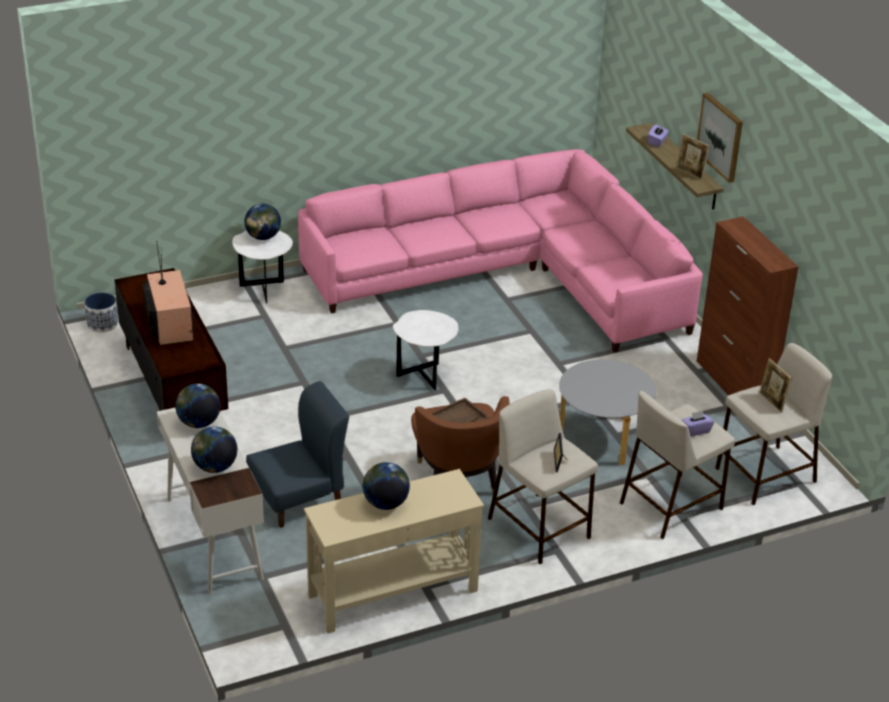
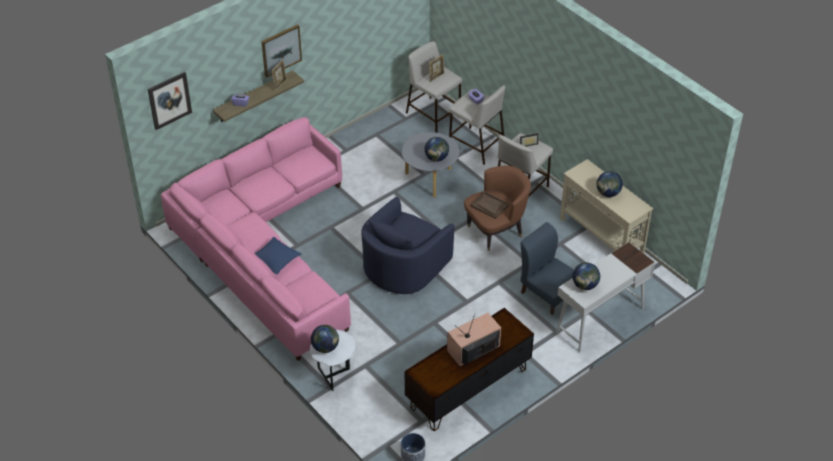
camera: 105 degrees left, 10 degrees up
globe [191,426,237,473] -> globe moved to [425,137,449,162]
white side table [393,310,459,391] -> blue armchair [361,197,455,294]
brown cabinet [697,216,798,395] -> none
none -> picture [148,72,192,130]
none -> blue pillow [254,237,302,275]

